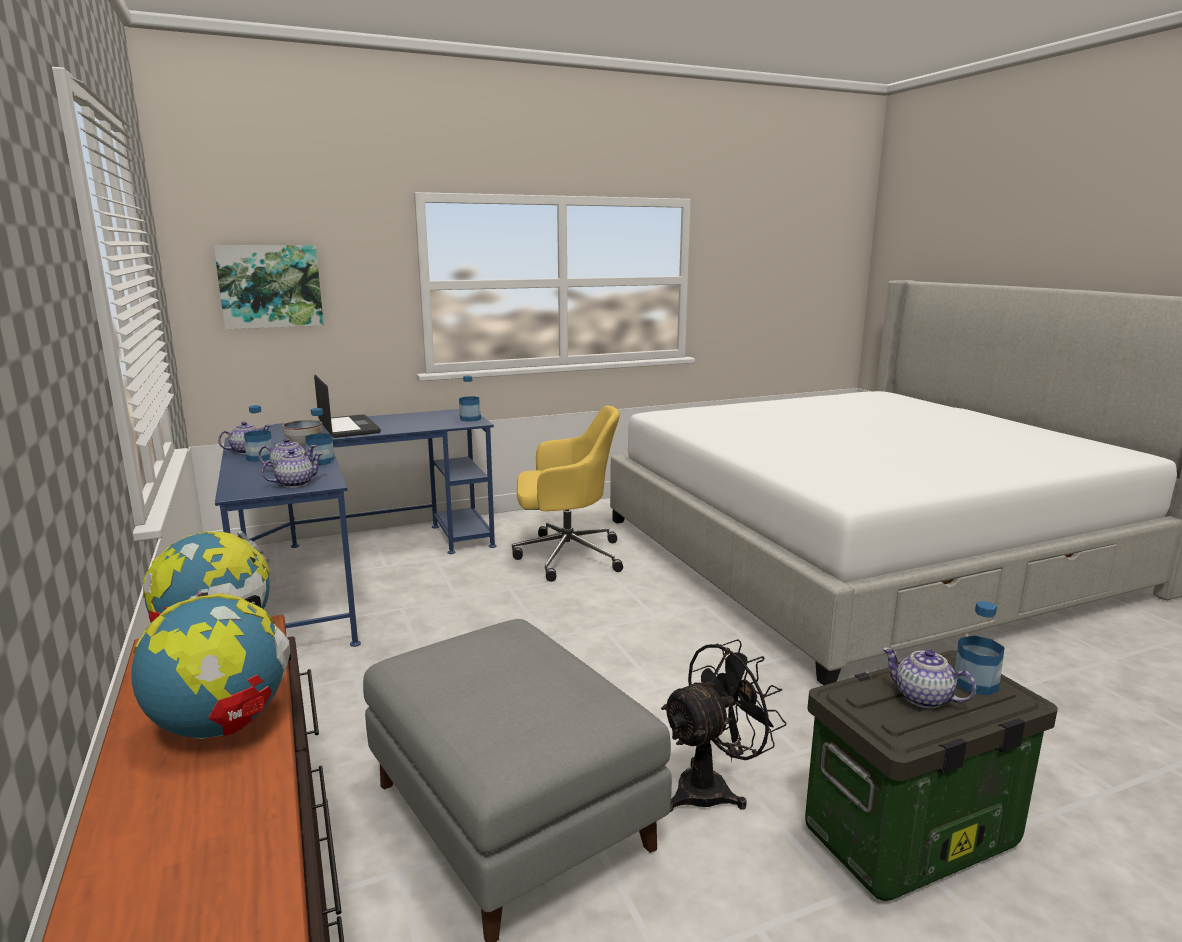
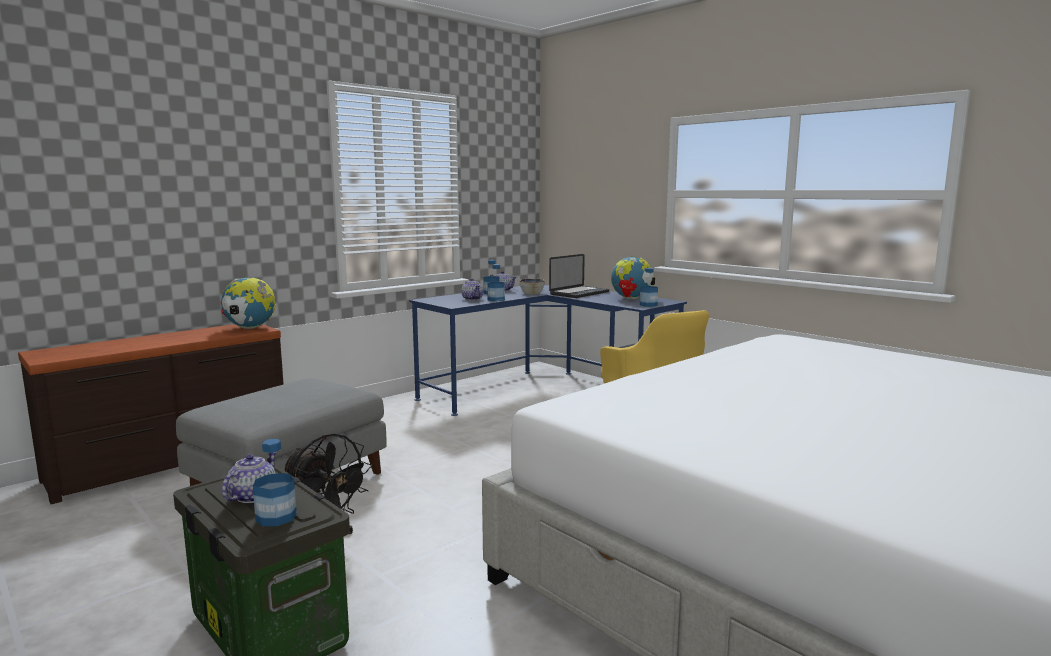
camera: 70 degrees right, 5 degrees down
globe [131,589,291,739] -> globe moved to [611,257,655,299]
picture [214,245,324,329] -> none
teapot [262,450,322,488] -> none

